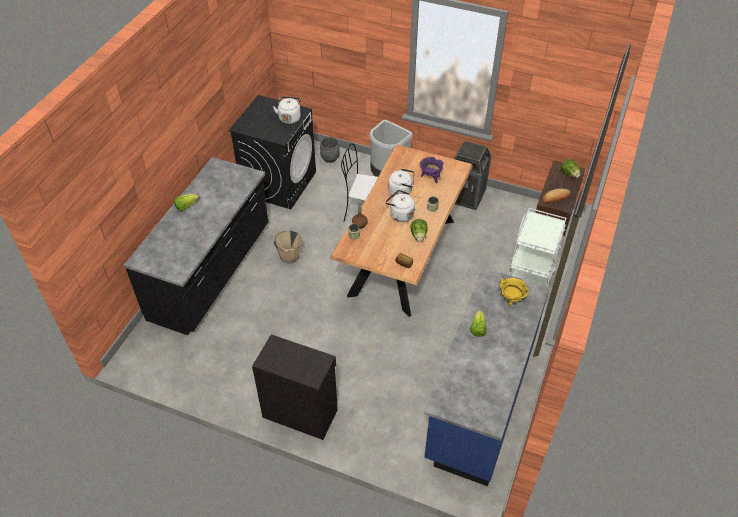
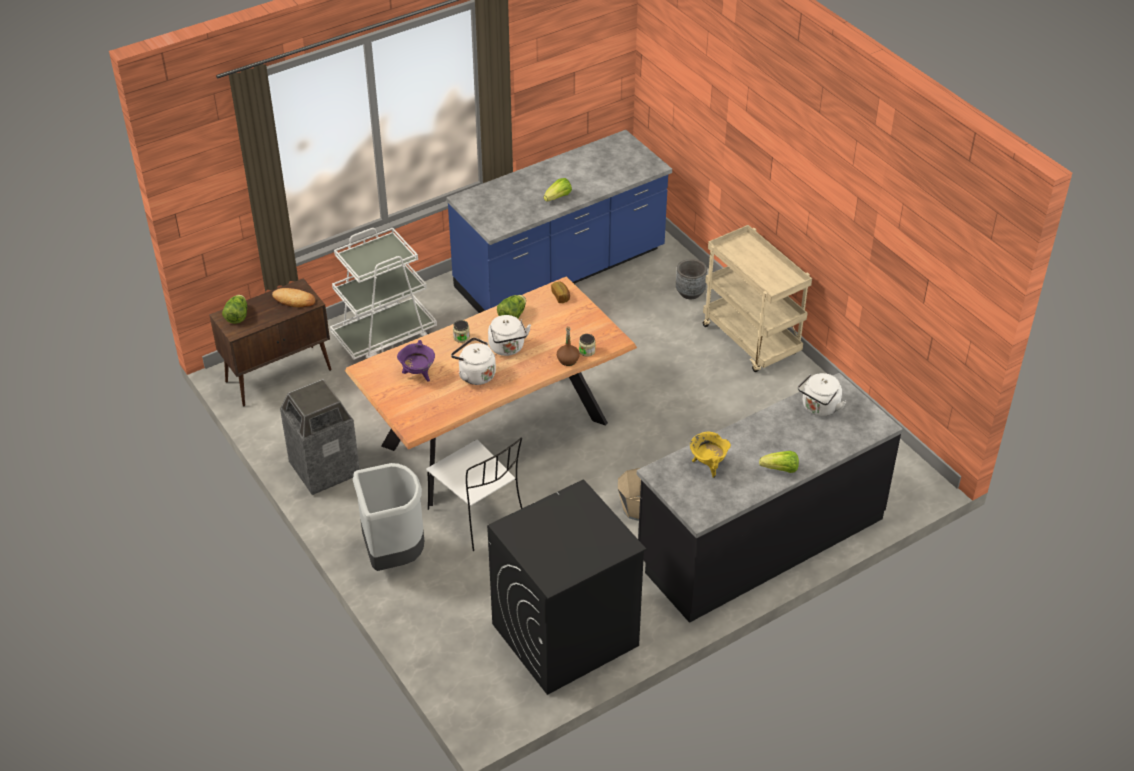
camera: 145 degrees left, 5 degrees down
black cabinet [252,334,338,440] -> beige cart [703,225,812,372]
white kettle [273,96,301,124] -> white kettle moved to [798,373,847,416]
grey planter [320,137,340,163] -> grey planter moved to [676,259,707,299]
yellow cooking pot [499,278,529,306] -> yellow cooking pot moved to [690,432,731,478]

